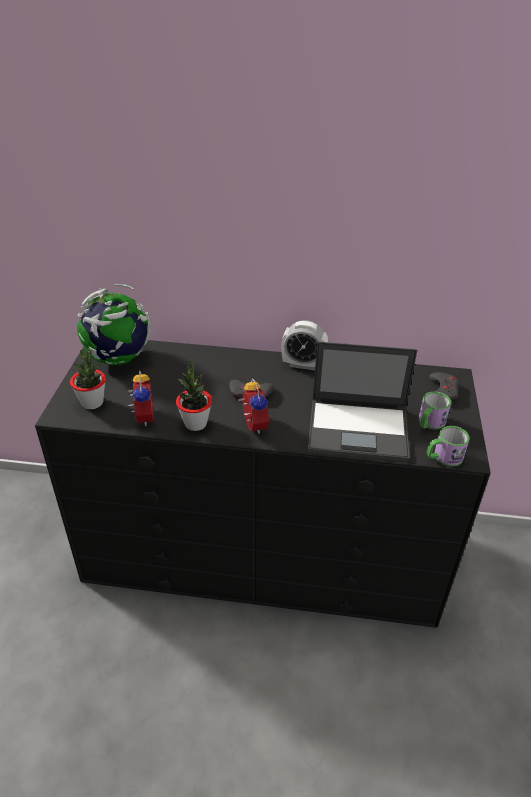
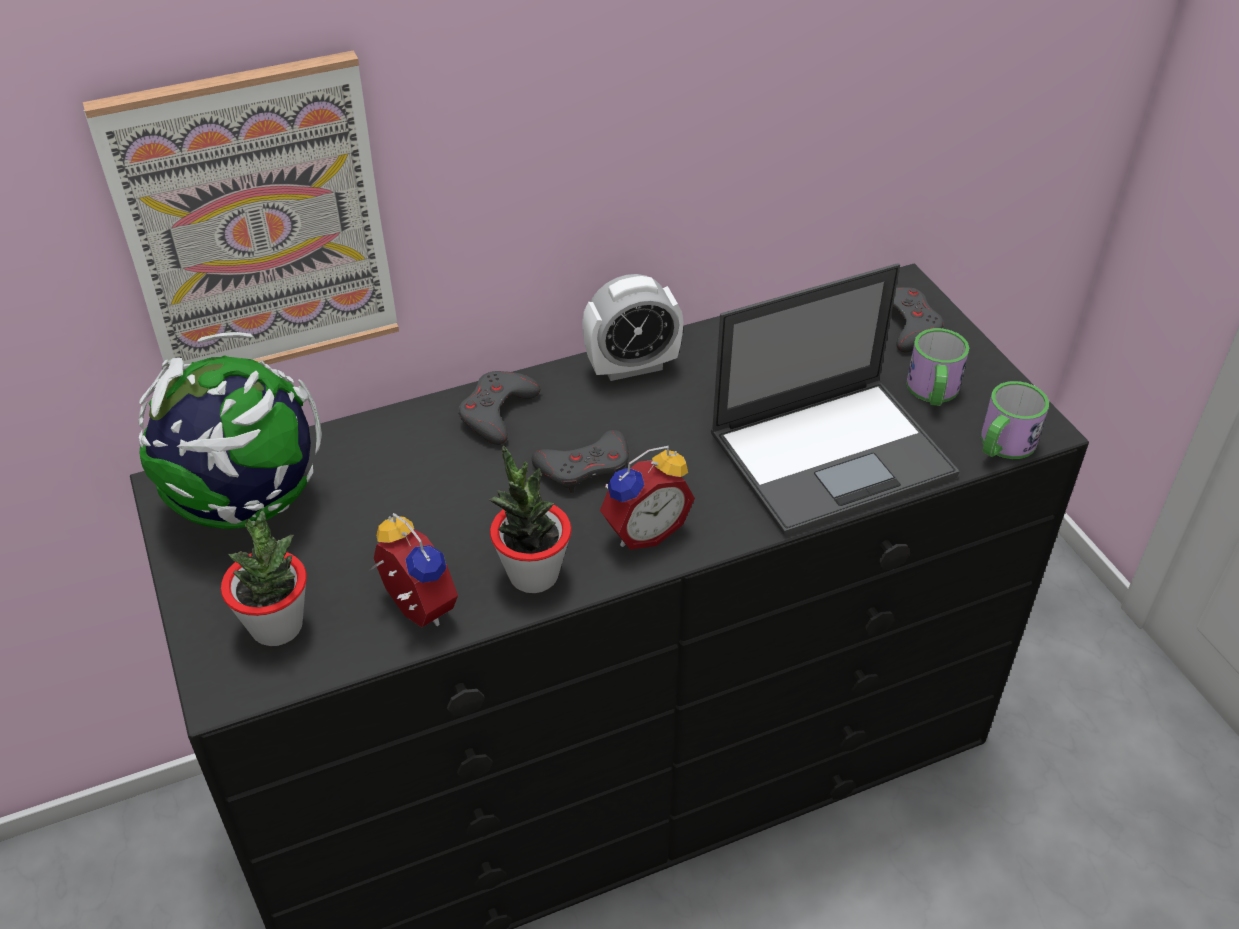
camera: 30 degrees left, 5 degrees up
alarm clock [238,378,269,434] -> alarm clock turned 105 degrees clockwise [600,446,695,550]
none -> picture [83,51,399,380]
none -> grey game controller [458,371,540,445]

